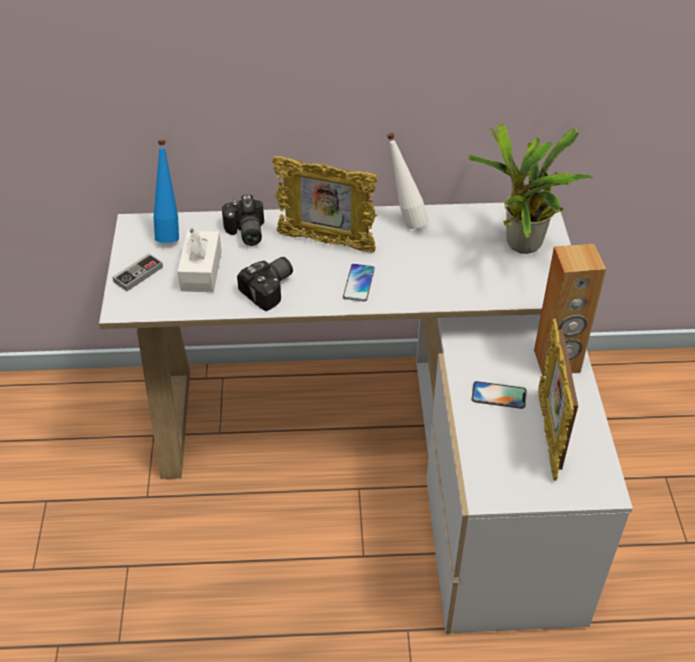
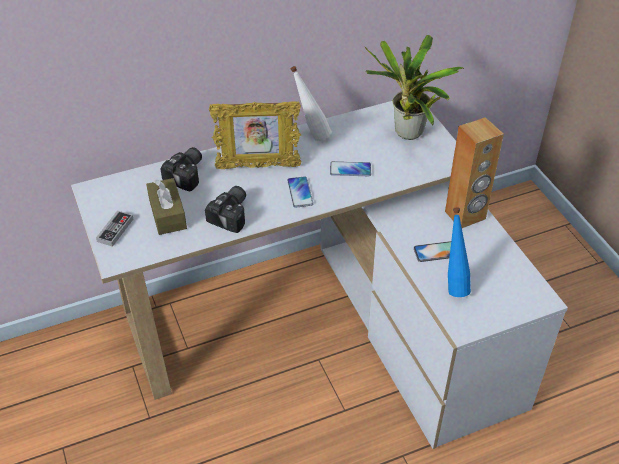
camera: 20 degrees left, 0 degrees up
blue bottle [154,140,179,243] -> blue bottle moved to [448,208,471,297]
white tissue box [177,228,222,292] -> brown tissue box [146,178,187,235]
camera [222,195,264,246] -> camera turned 120 degrees counterclockwise [160,147,202,191]
picture frame [538,319,578,481] -> none
none -> phone [330,161,371,176]

